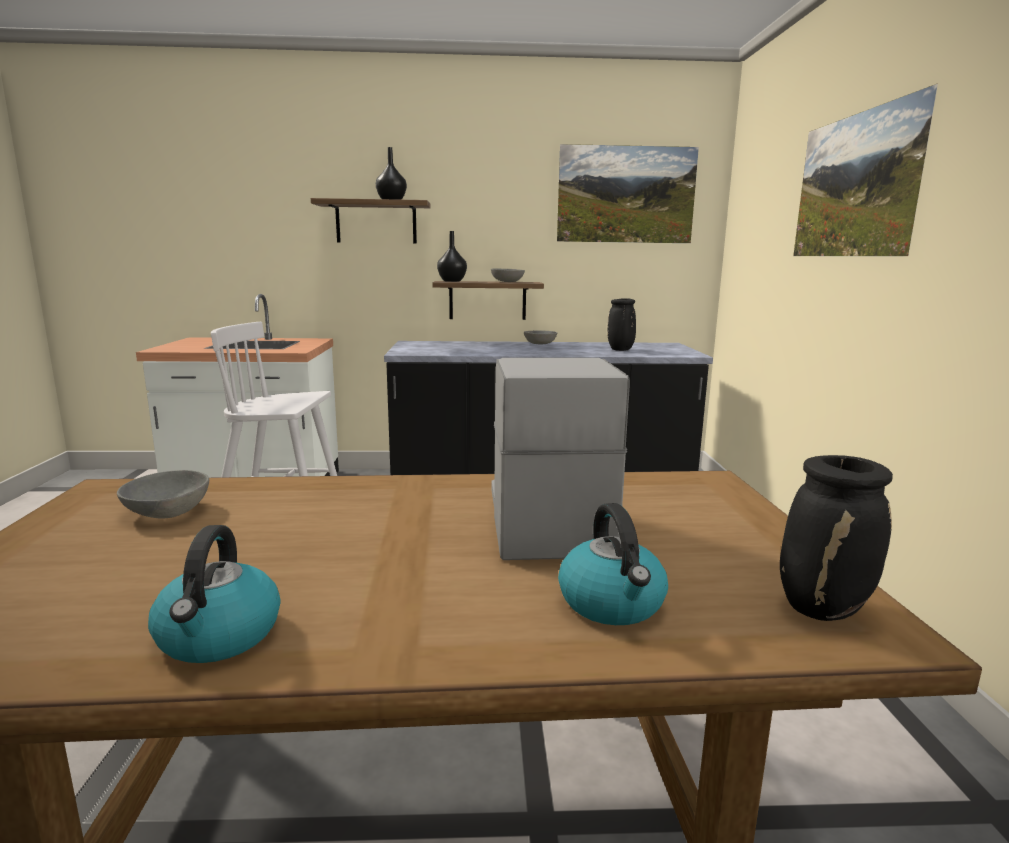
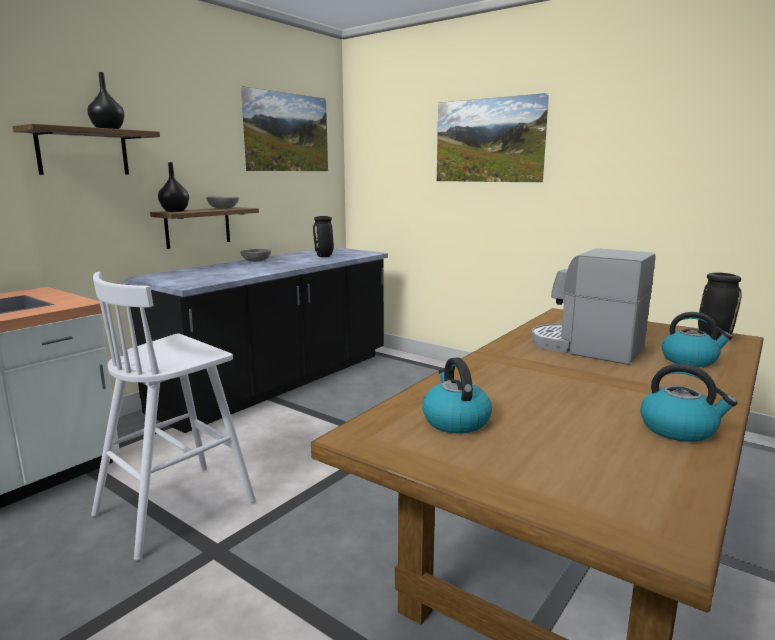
camera: 50 degrees left, 0 degrees up
grey bowl [117,470,209,519] -> kettle [422,357,492,434]

